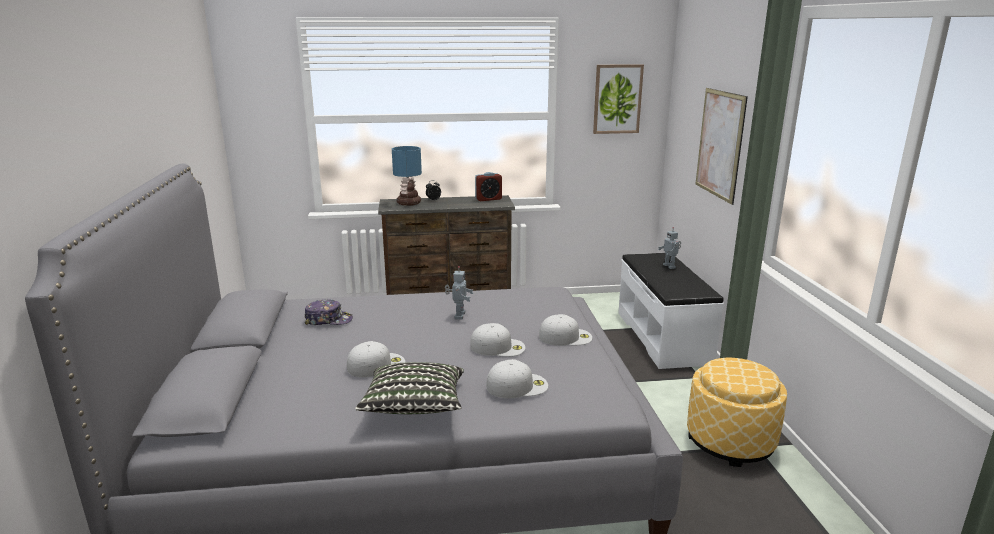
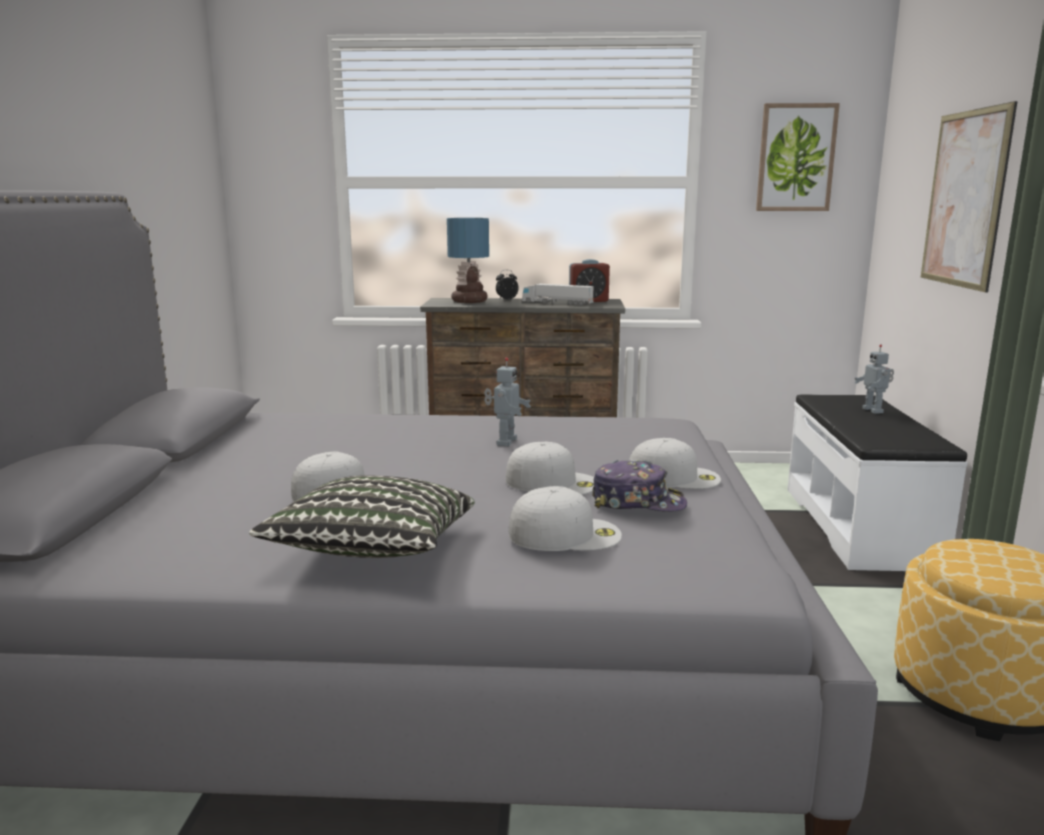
camera: 10 degrees right, 5 degrees down
cap [305,299,353,325] -> cap moved to [592,460,687,512]
none -> toy truck [522,284,593,306]

